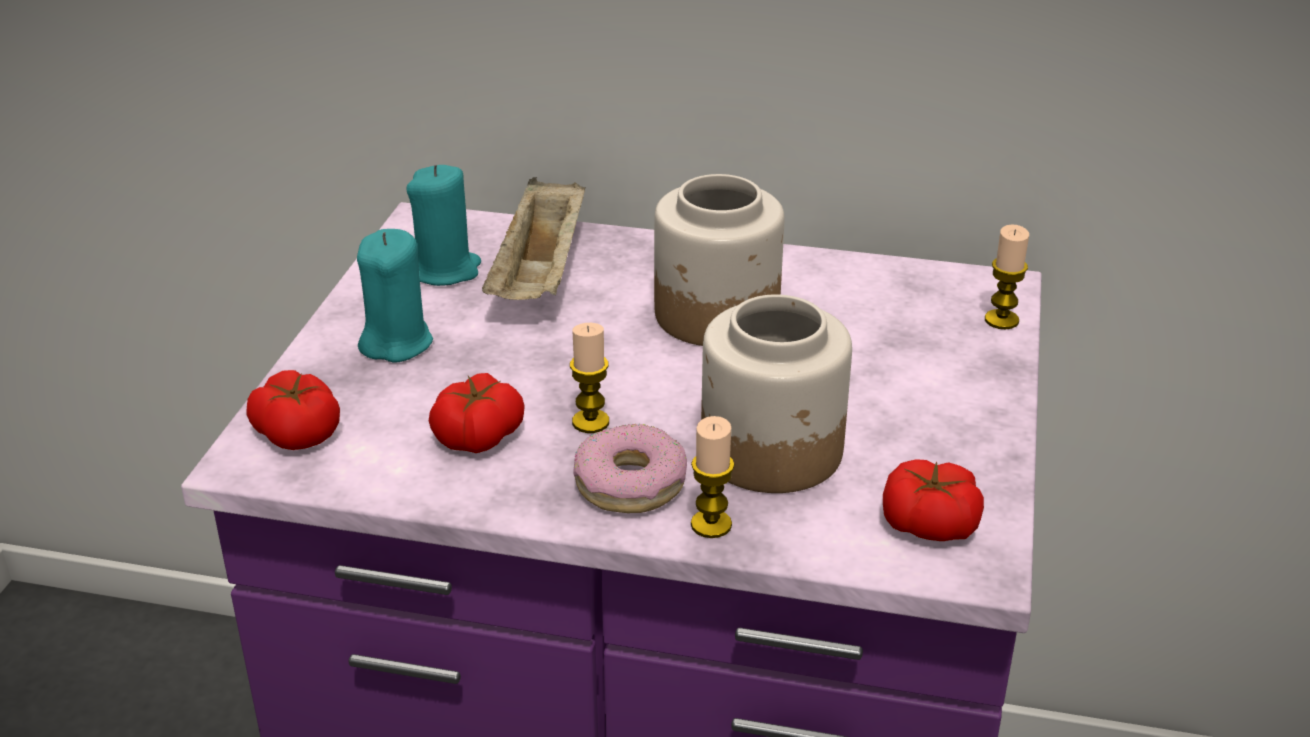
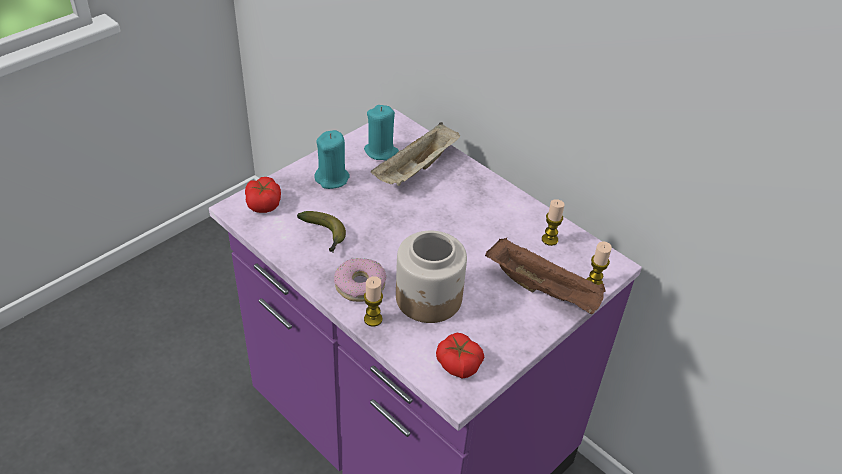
camera: 30 degrees right, 10 degrees up
tomato [429,373,525,453] -> banana [297,211,346,253]
candle [570,323,609,433] -> candle moved to [542,199,565,246]
jar [654,174,784,346] -> none
none -> brown tray [485,238,606,314]

